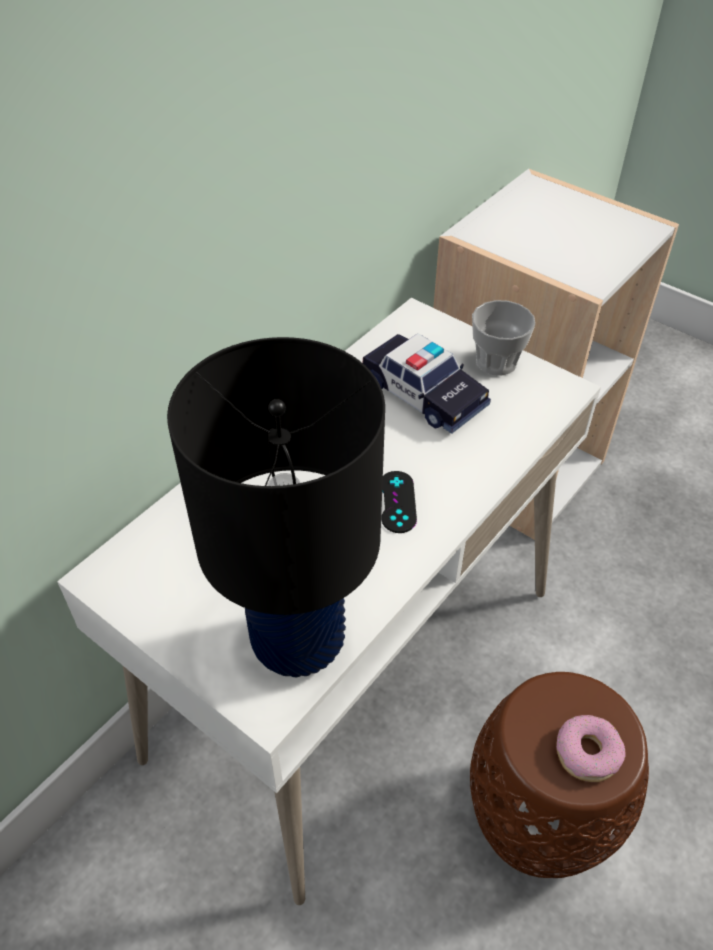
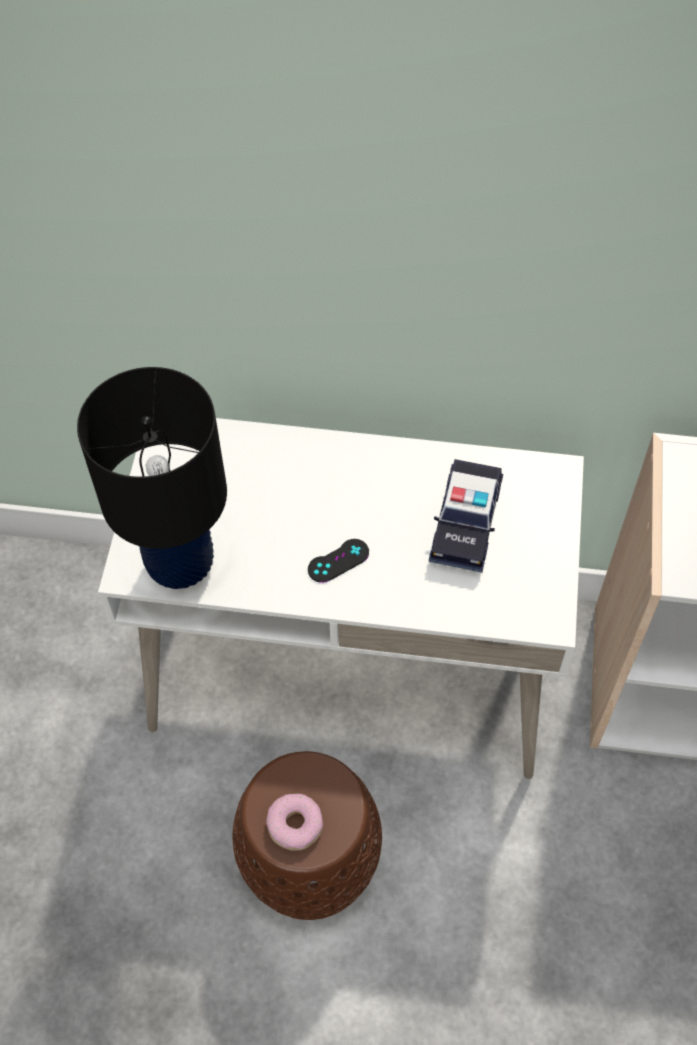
camera: 60 degrees right, 10 degrees up
cup [472,300,535,376] -> none

